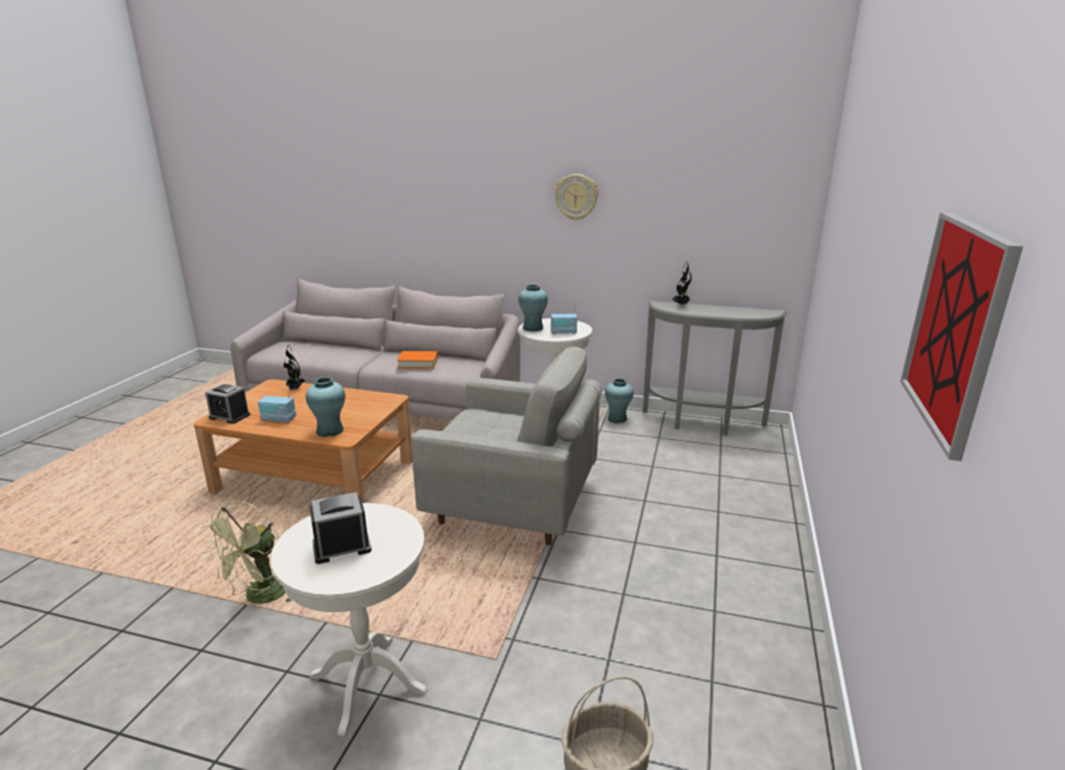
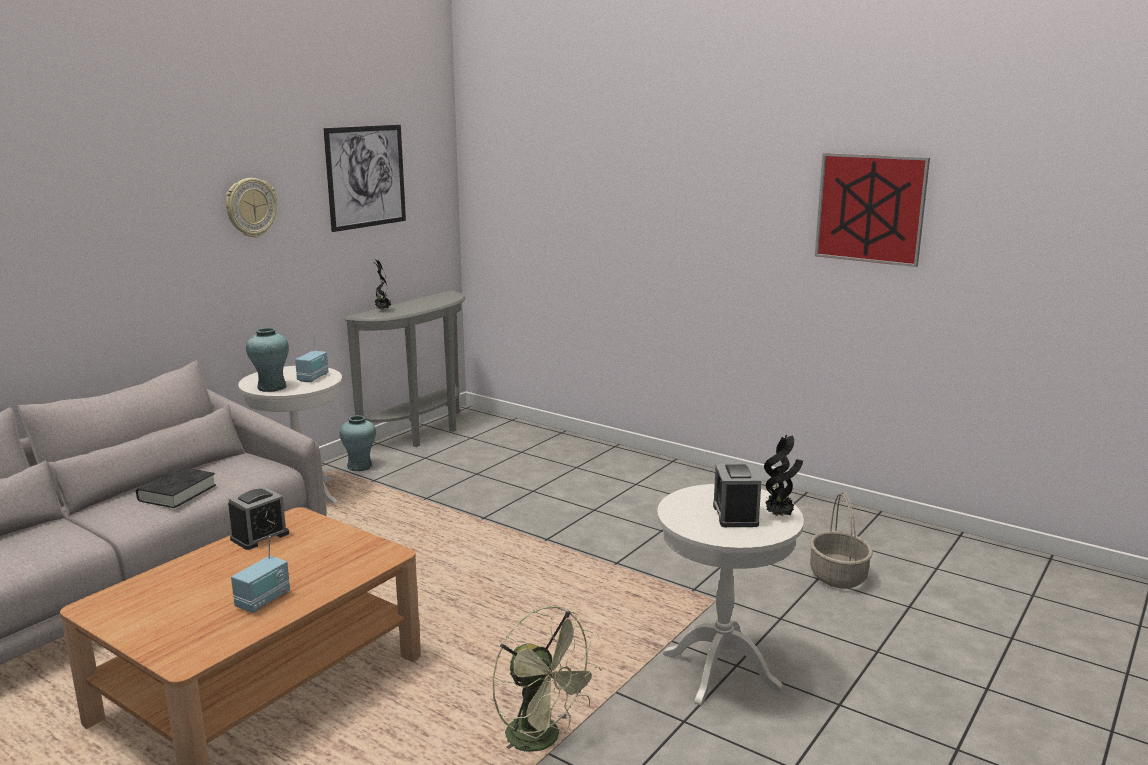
camera: 70 degrees left, 5 degrees down
alarm clock [205,384,250,424] -> alarm clock moved to [228,487,289,550]
potted plant [284,344,305,390] -> potted plant moved to [764,435,803,517]
turquoise vase [306,377,345,437] -> none
orange book [397,351,438,369] -> black book [136,467,216,508]
grey armchair [411,347,602,545] -> none
none -> picture [323,125,406,232]

